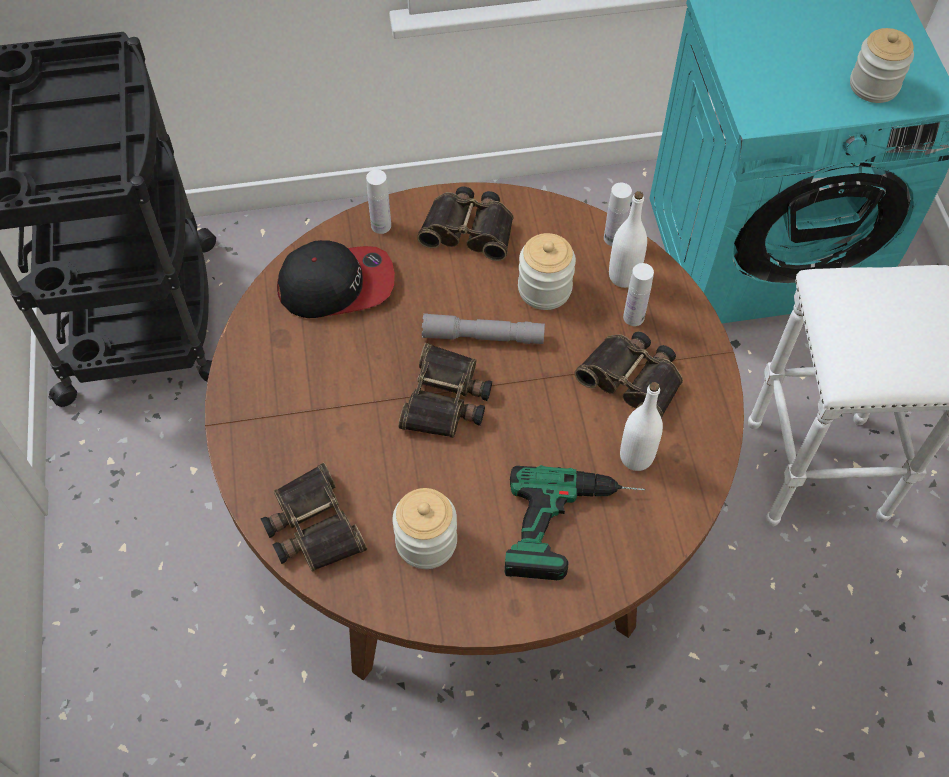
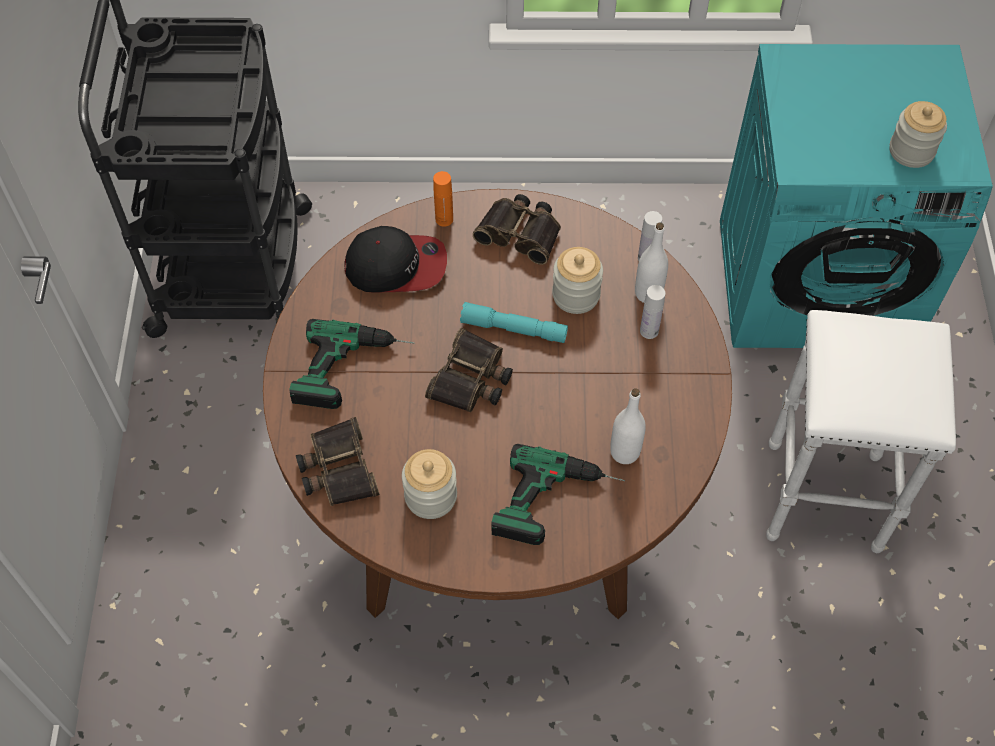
camera: 10 degrees right, 0 degrees up
white bottle [366,170,391,234] -> orange bottle [433,171,453,227]
grey flashlight [422,313,545,344] -> turquoise flashlight [460,302,568,343]
binoculars [574,331,683,419] -> none
none -> power drill [289,319,415,409]

